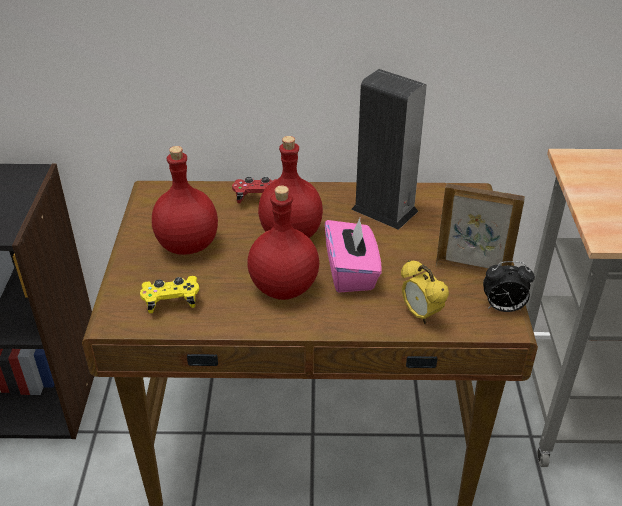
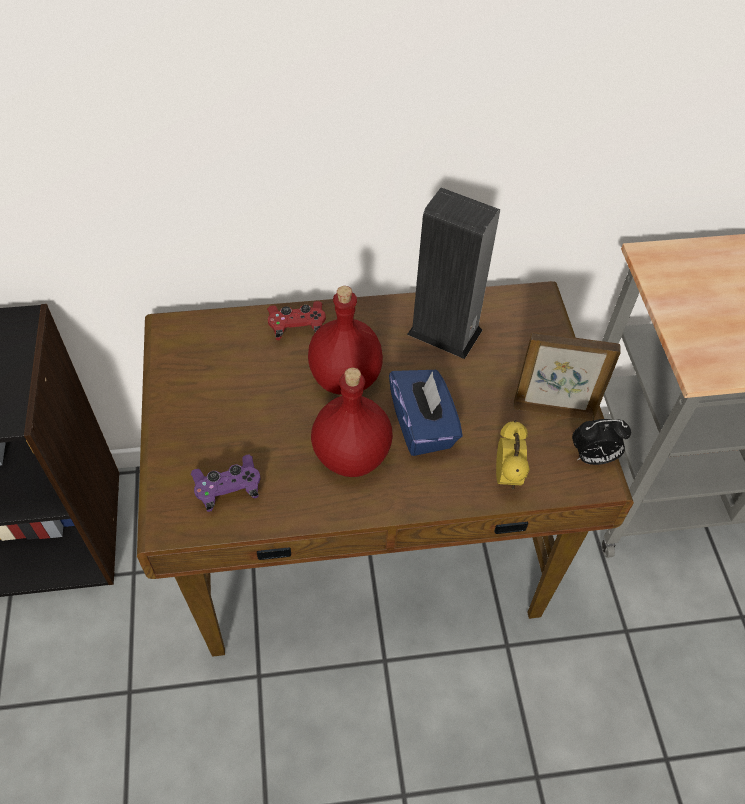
camera: 10 degrees left, 15 degrees up
yellow game controller [140,276,199,313] -> purple game controller [191,455,260,512]
red bottle [152,146,218,255] -> none
pink tissue box [325,218,382,293] -> blue tissue box [389,370,462,456]
alarm clock [401,260,449,324] -> alarm clock turned 135 degrees counterclockwise [496,420,530,489]

